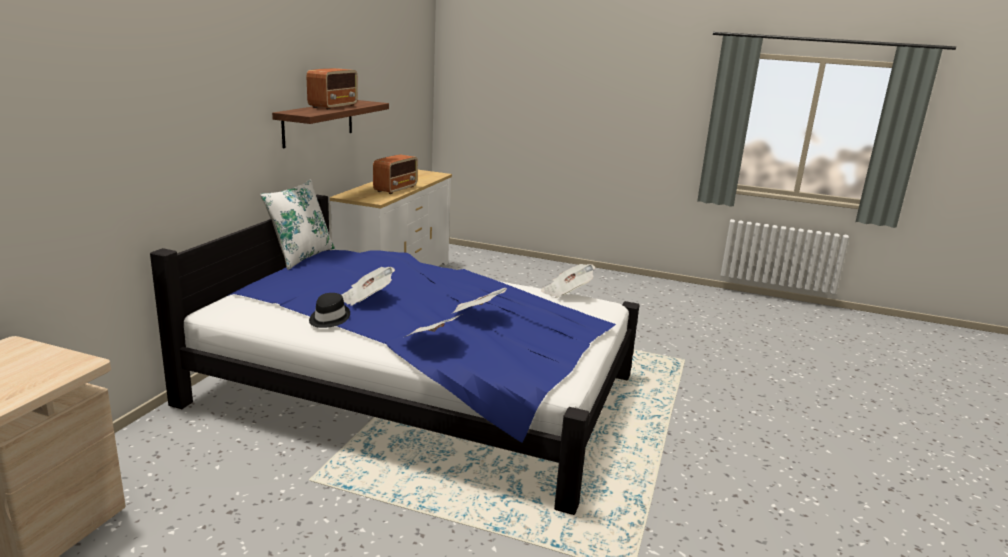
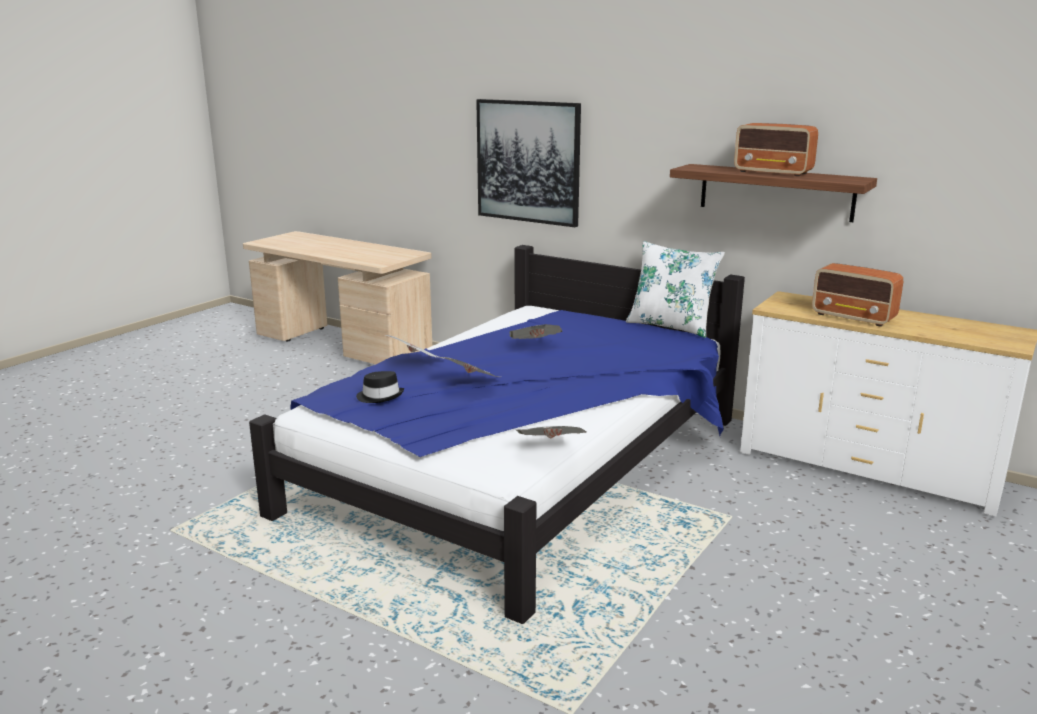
camera: 105 degrees right, 0 degrees up
black hat [309,293,350,328] -> black hat moved to [356,371,404,403]
none -> picture [476,99,581,227]

